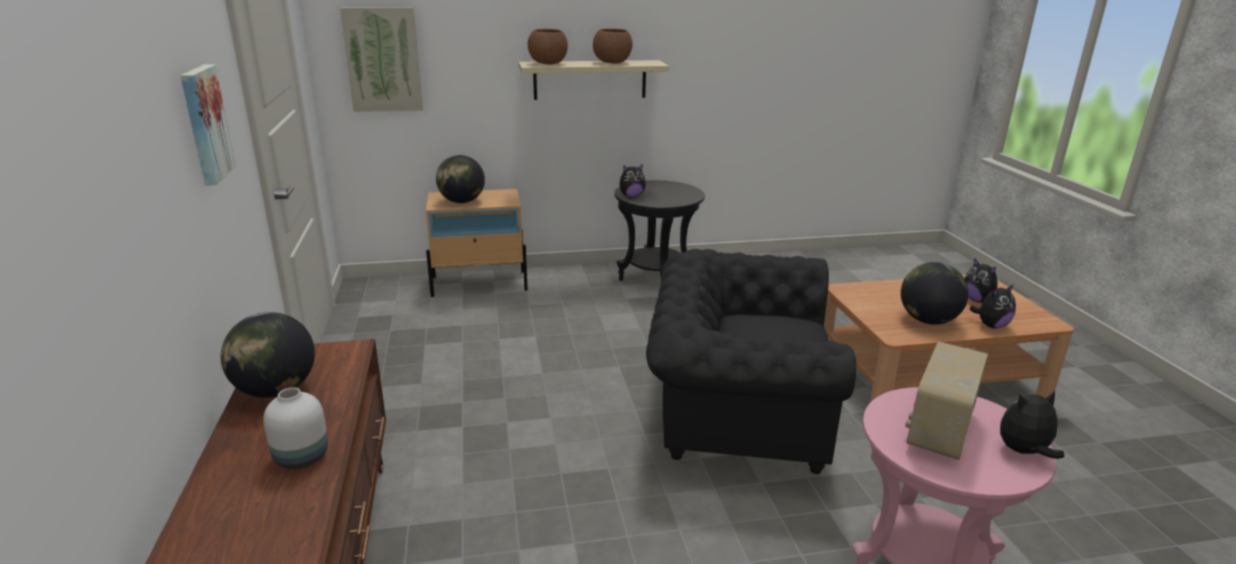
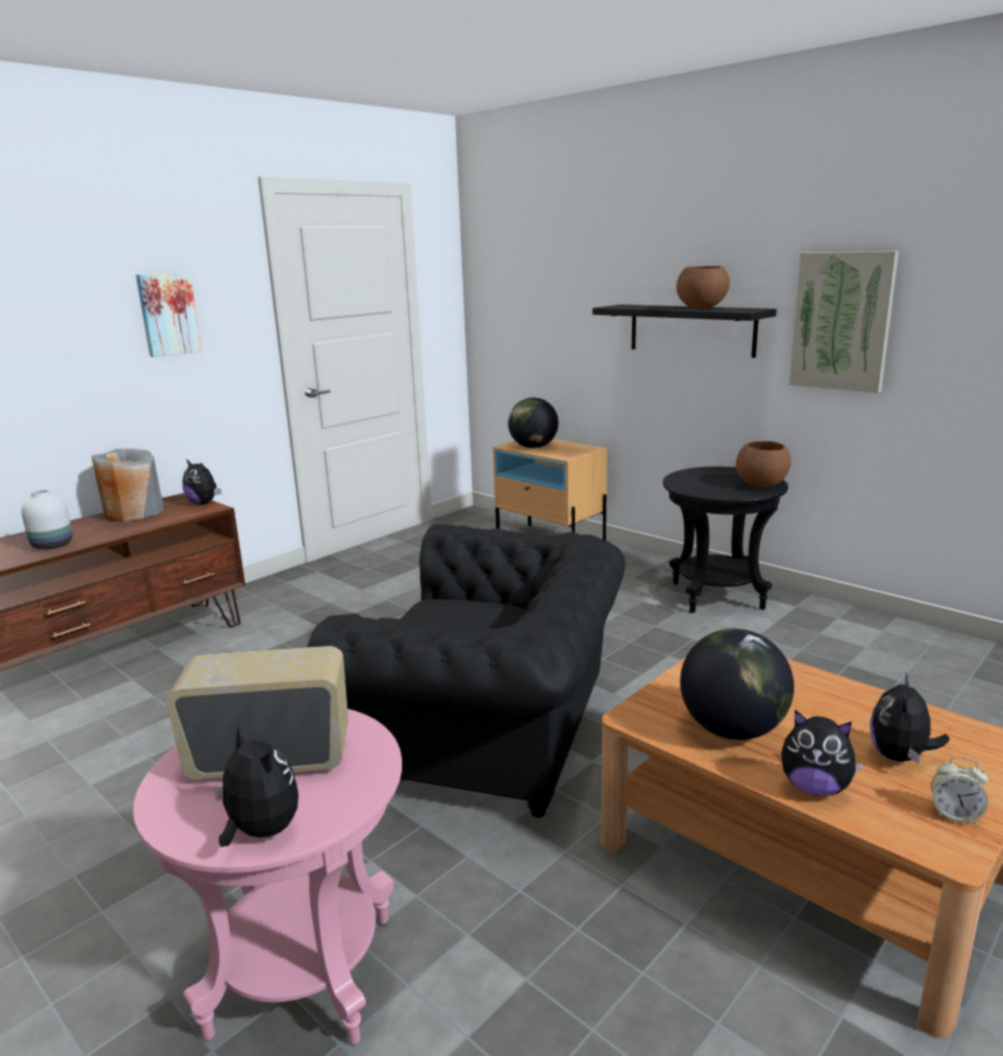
camera: 55 degrees right, 5 degrees down
globe [221,312,315,398] -> grey vase [91,449,164,522]
picture [340,7,423,112] -> picture moved to [789,251,899,393]
beige shelf [519,60,669,100] -> black shelf [592,305,777,358]
brown bowl [528,29,568,65] -> brown bowl moved to [736,441,791,487]
plush toy [619,164,646,198] -> plush toy moved to [183,459,221,505]
black armchair [646,249,856,474] -> black armchair turned 135 degrees clockwise [307,524,625,818]
none -> alarm clock [931,757,989,824]

